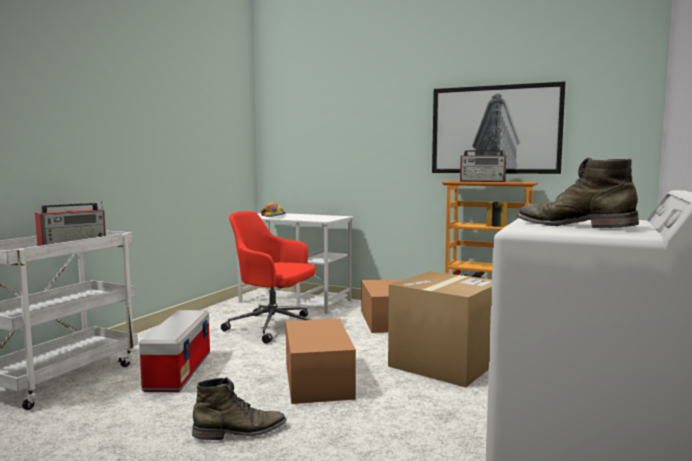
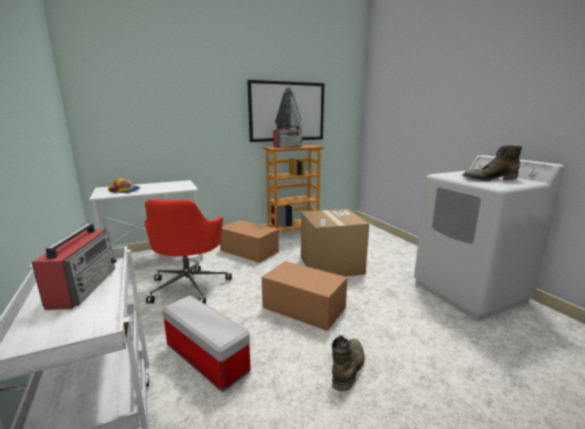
camera: 50 degrees left, 10 degrees up
red office chair [221,211,316,344] -> red office chair turned 60 degrees counterclockwise [144,199,232,304]

